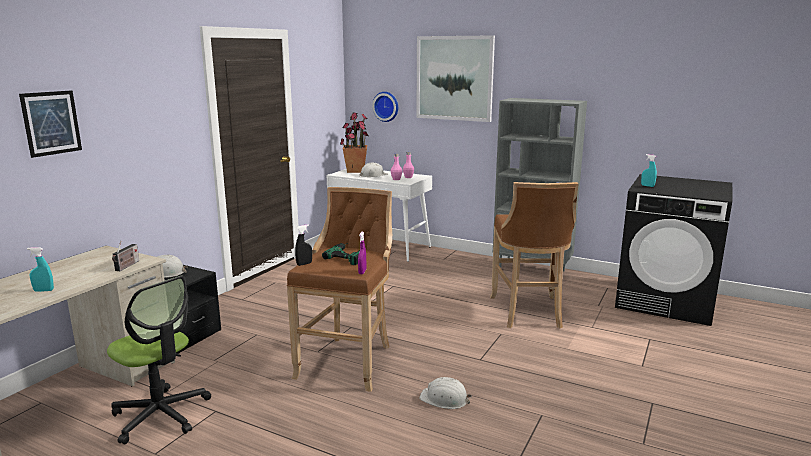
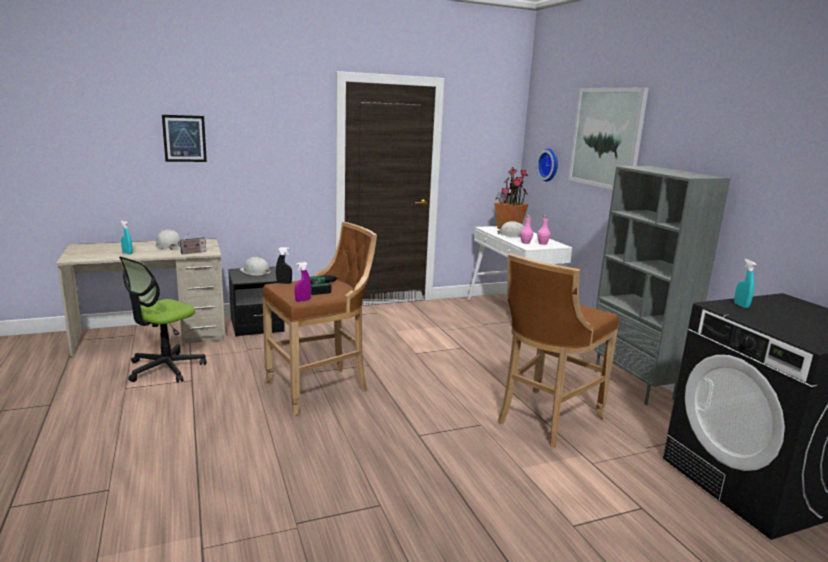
camera: 40 degrees right, 0 degrees up
office chair [107,276,211,444] -> office chair turned 45 degrees clockwise [119,256,206,383]
white hard hat [419,377,472,409] -> white hard hat moved to [155,229,181,250]

